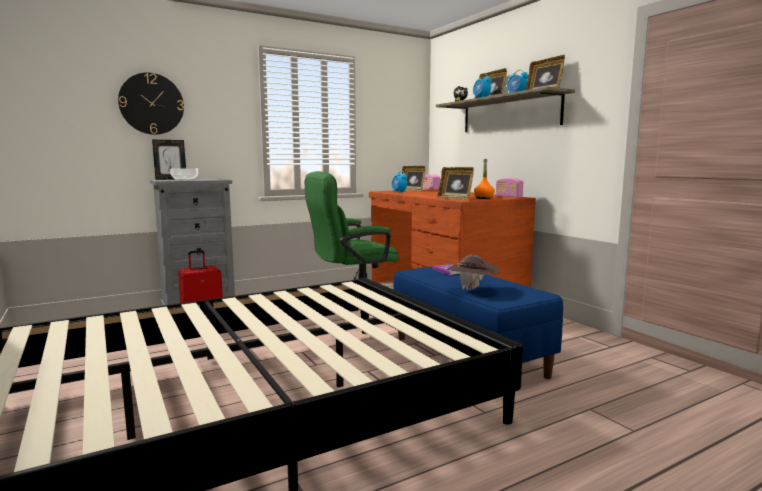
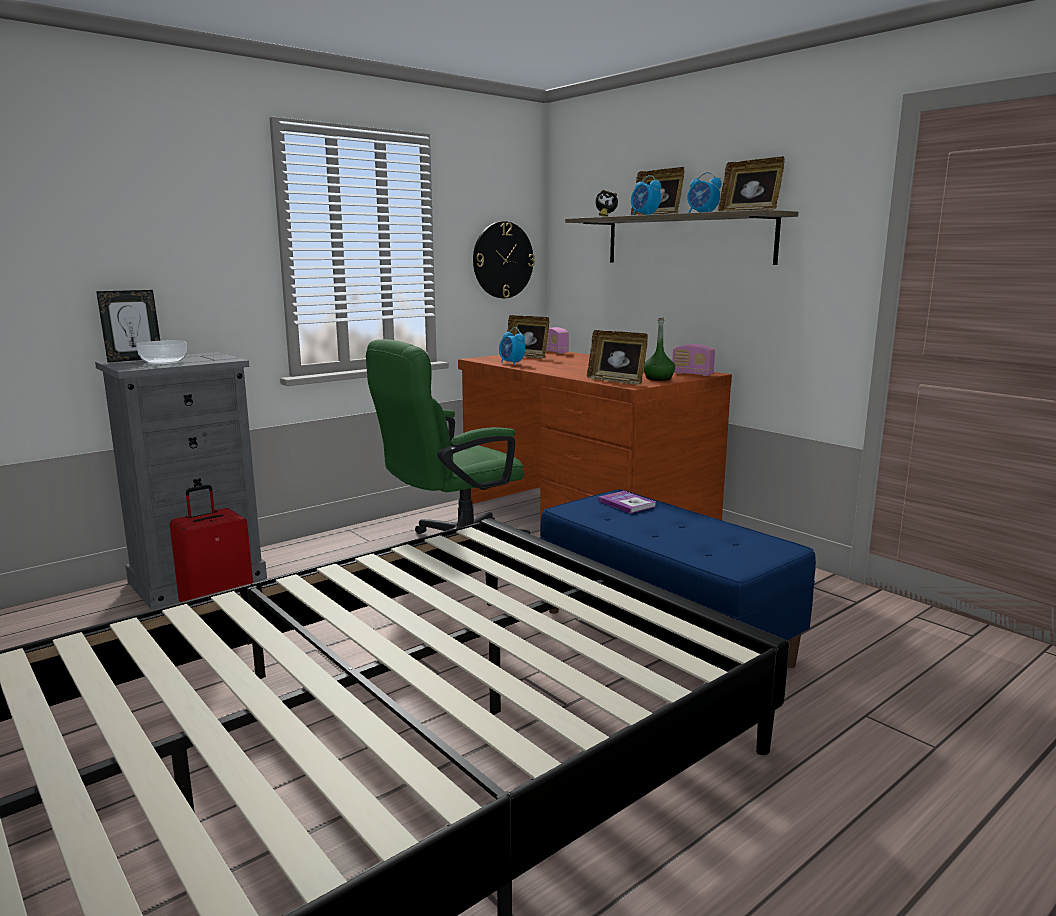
camera: 10 degrees left, 5 degrees up
wall clock [118,72,184,135] -> wall clock moved to [473,221,535,298]
brown hat [446,255,500,290] -> none
orange bottle [474,159,495,199] -> green bottle [644,317,675,381]

